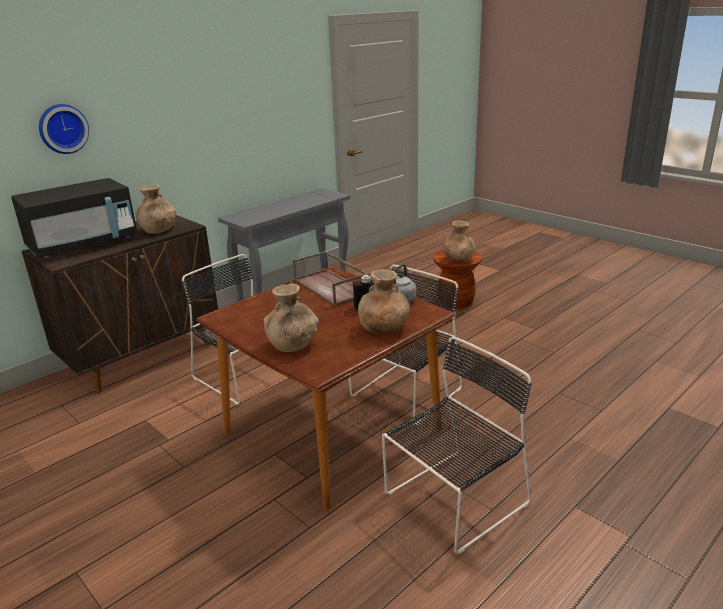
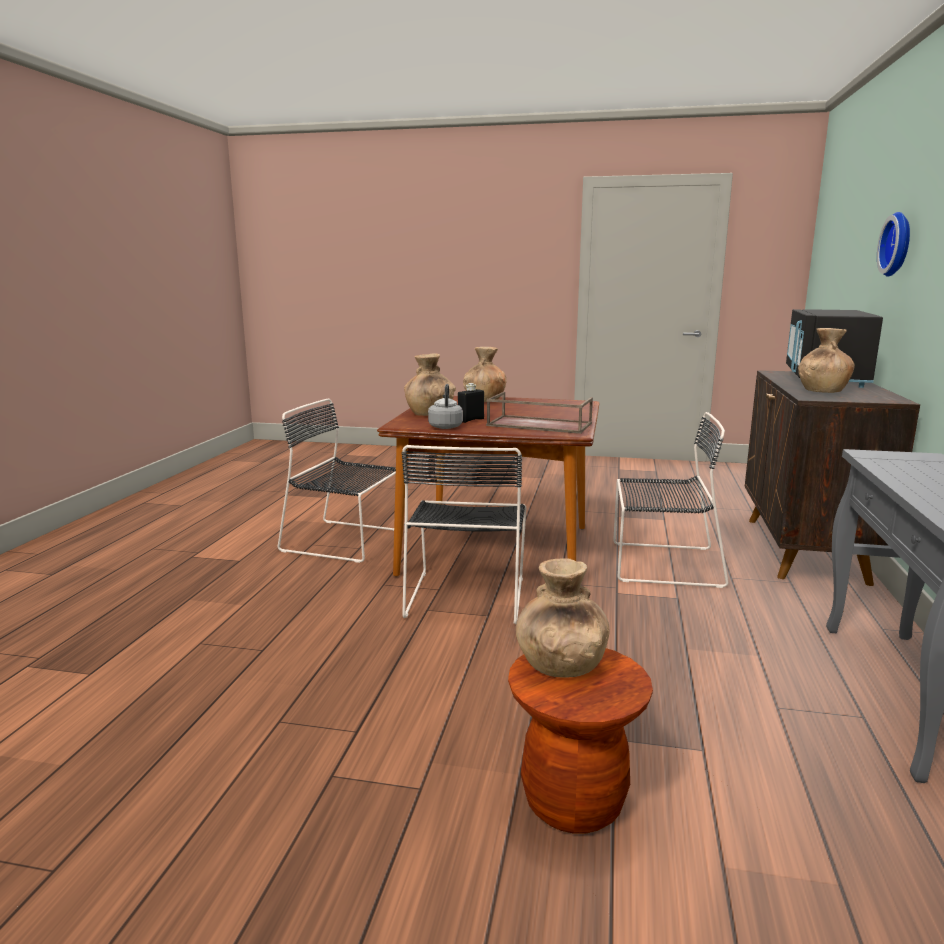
camera: 145 degrees right, 10 degrees down
black chair [382,336,532,554] -> black chair turned 90 degrees clockwise [278,398,396,563]

